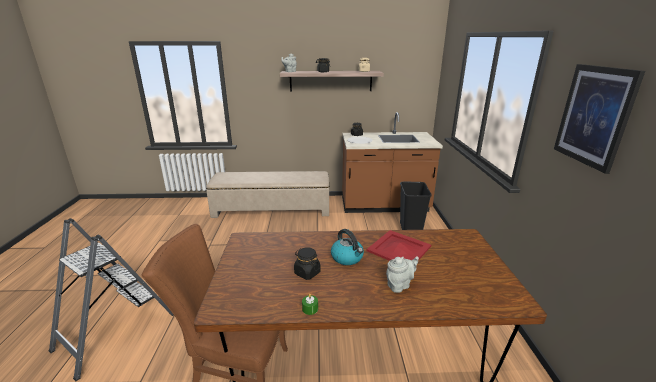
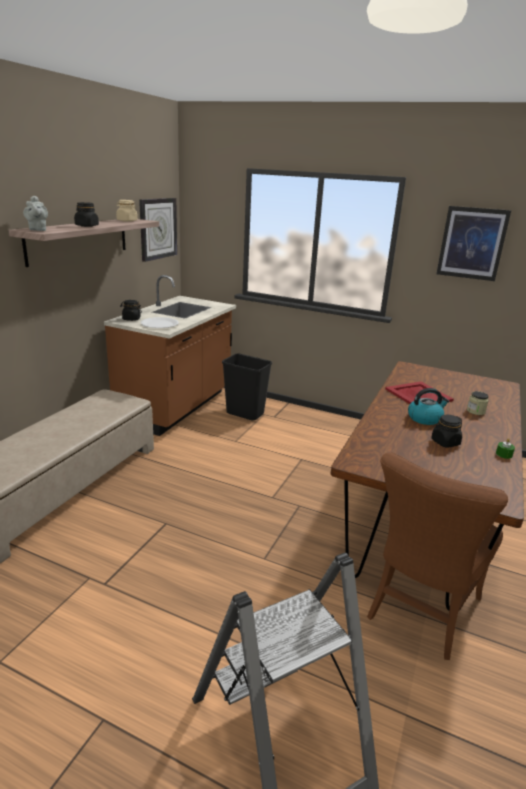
camera: 65 degrees left, 0 degrees up
grey teapot [386,257,419,293] -> jar [467,391,489,415]
none -> wall clock [139,198,177,262]

